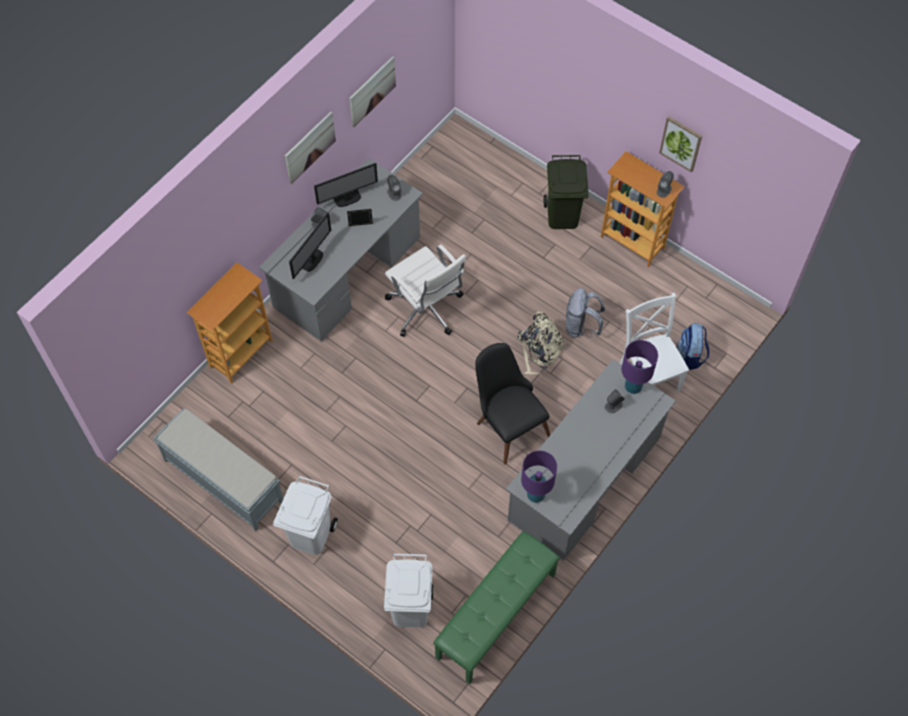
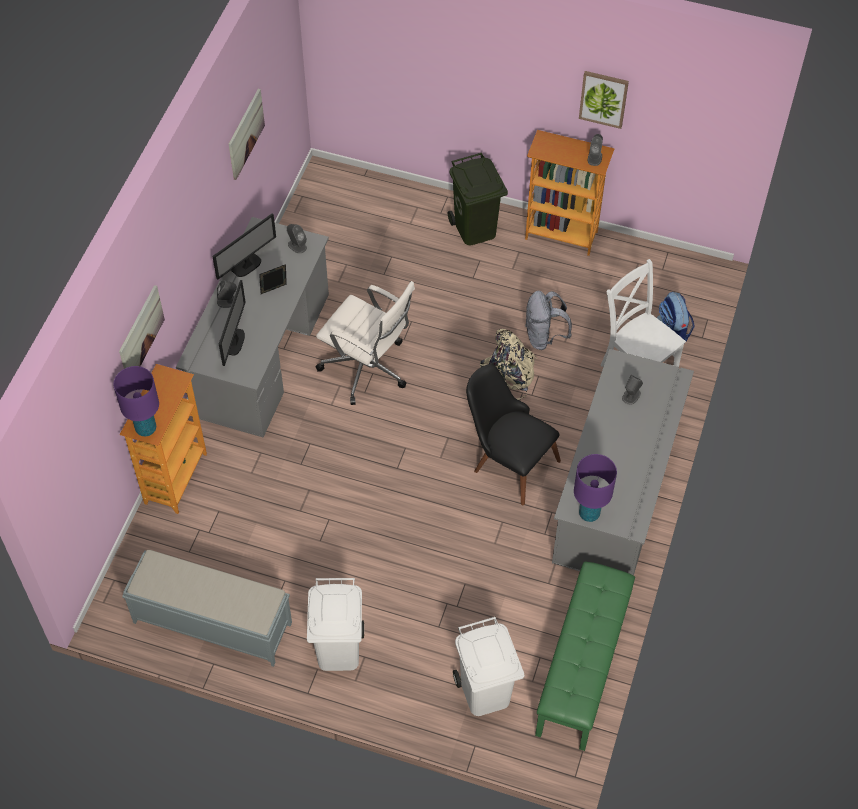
camera: 20 degrees left, 5 degrees down
picture [285,111,336,184] -> picture moved to [119,285,165,369]
purple table lamp [621,340,658,394] -> purple table lamp moved to [113,366,159,437]

